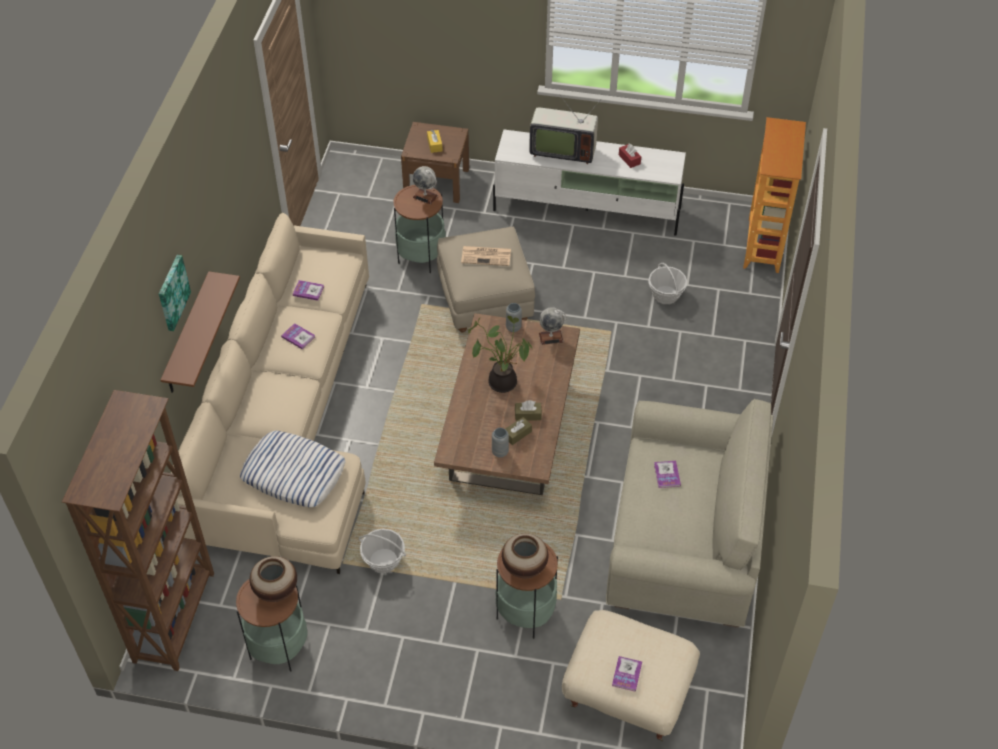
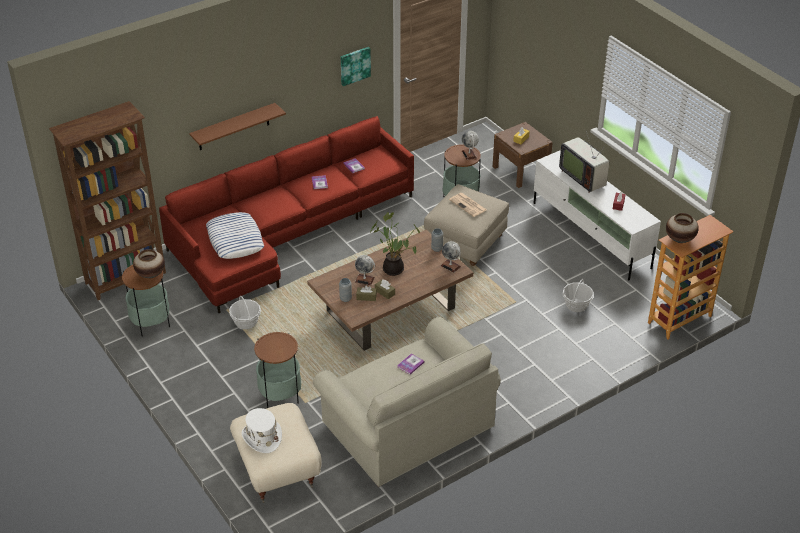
camera: 45 degrees right, 10 degrees down
picture [159,255,191,331] -> picture moved to [341,47,371,86]
beige sofa [171,213,369,574] -> red sofa [159,116,414,313]
vase [502,533,548,578] -> vase moved to [666,213,699,243]
book [612,656,642,692] -> white hat [242,408,282,453]
none -> globe [355,255,375,285]

